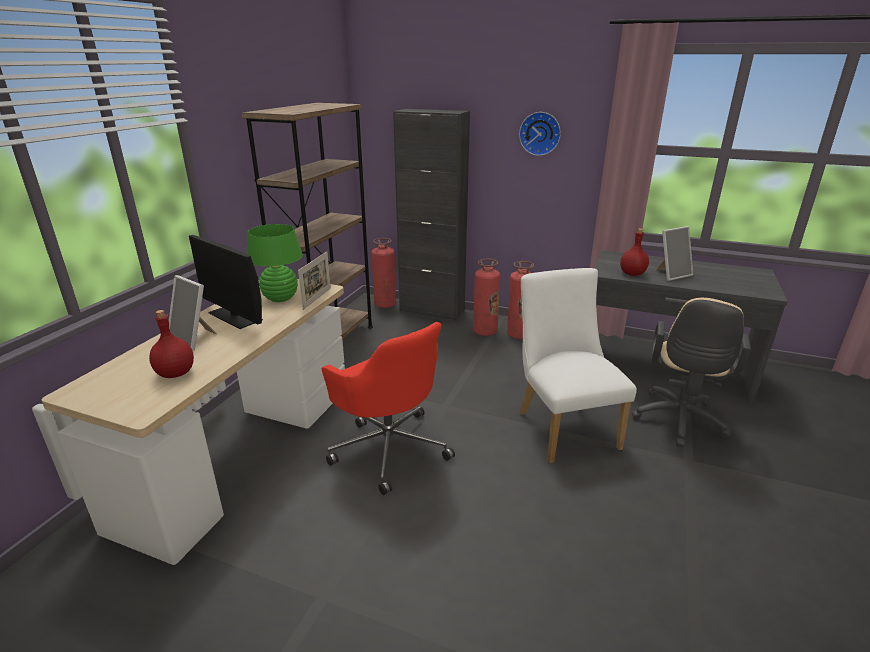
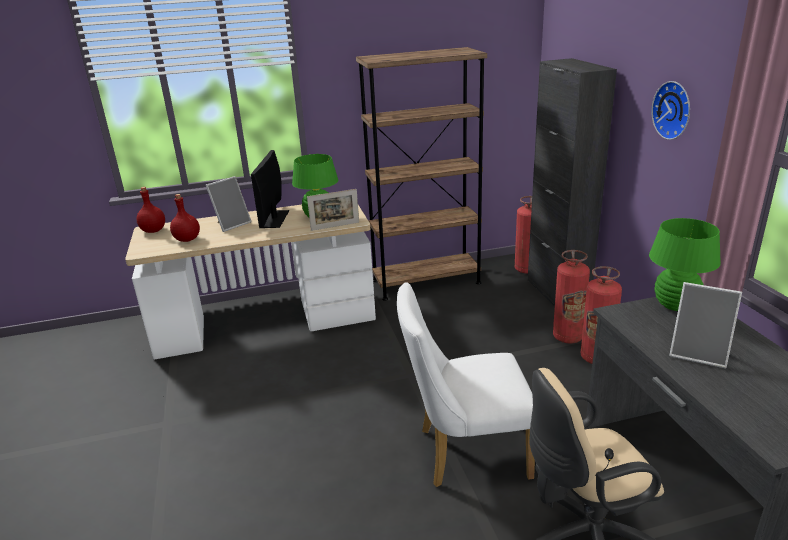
camera: 55 degrees right, 0 degrees up
picture frame [169,275,217,351] -> picture frame turned 135 degrees counterclockwise [206,176,252,232]
red office chair [322,322,455,495] -> none
white chair [519,268,637,463] -> white chair turned 135 degrees counterclockwise [397,282,535,487]
red bottle [620,228,649,276] -> red bottle moved to [137,187,165,233]
none -> green table lamp [649,218,721,311]

